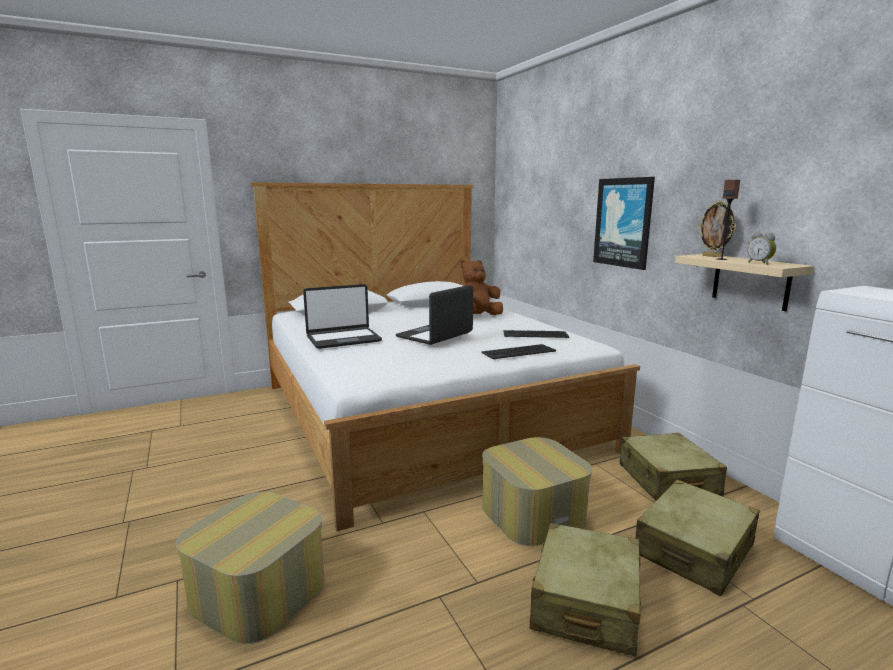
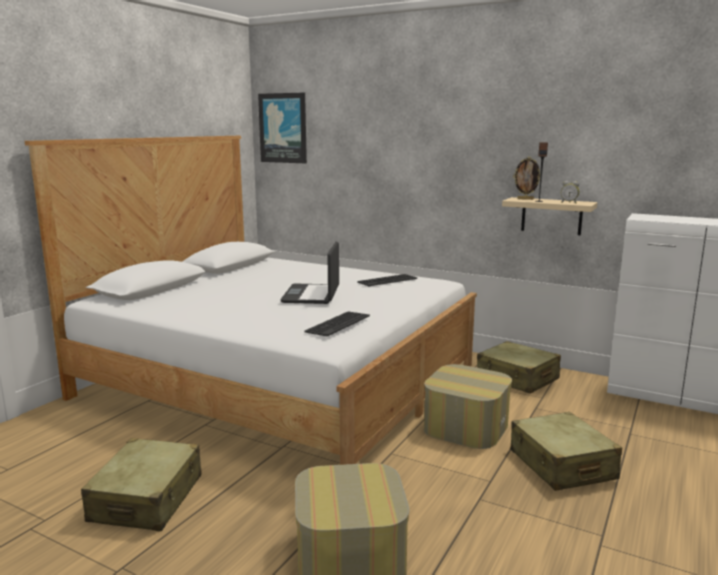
camera: 35 degrees left, 0 degrees up
laptop [303,284,382,349] -> none
brown plush toy [460,260,503,315] -> none
keyboard [481,344,556,360] -> keyboard moved to [304,311,370,337]
picture [593,177,655,270] -> picture moved to [258,93,307,163]
beige suitcase [635,479,760,596] -> beige suitcase moved to [81,438,202,531]

